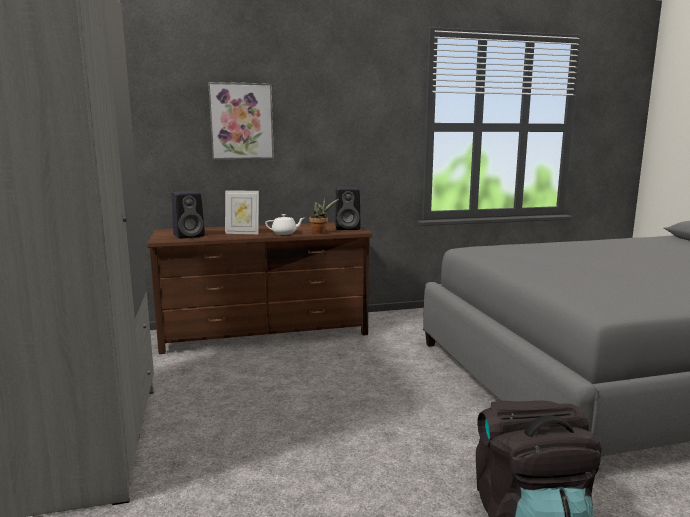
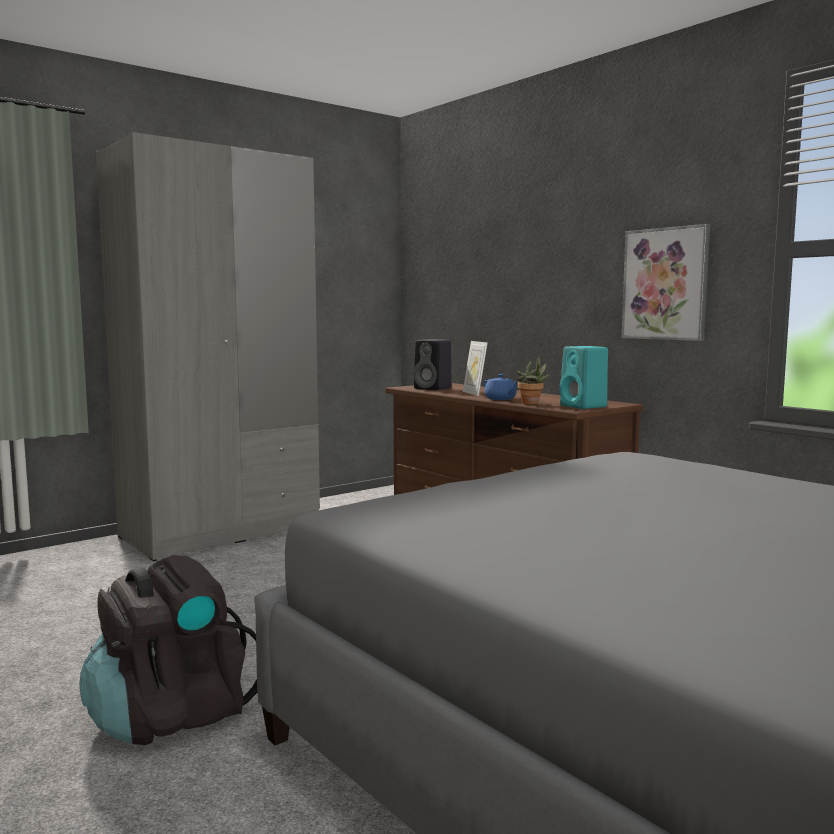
camera: 65 degrees right, 5 degrees down
picture [208,82,274,160] -> picture moved to [622,224,710,341]
white teapot [265,214,304,235] -> blue teapot [484,374,518,400]
black speaker [335,187,361,230] -> turquoise speaker [559,346,608,409]

